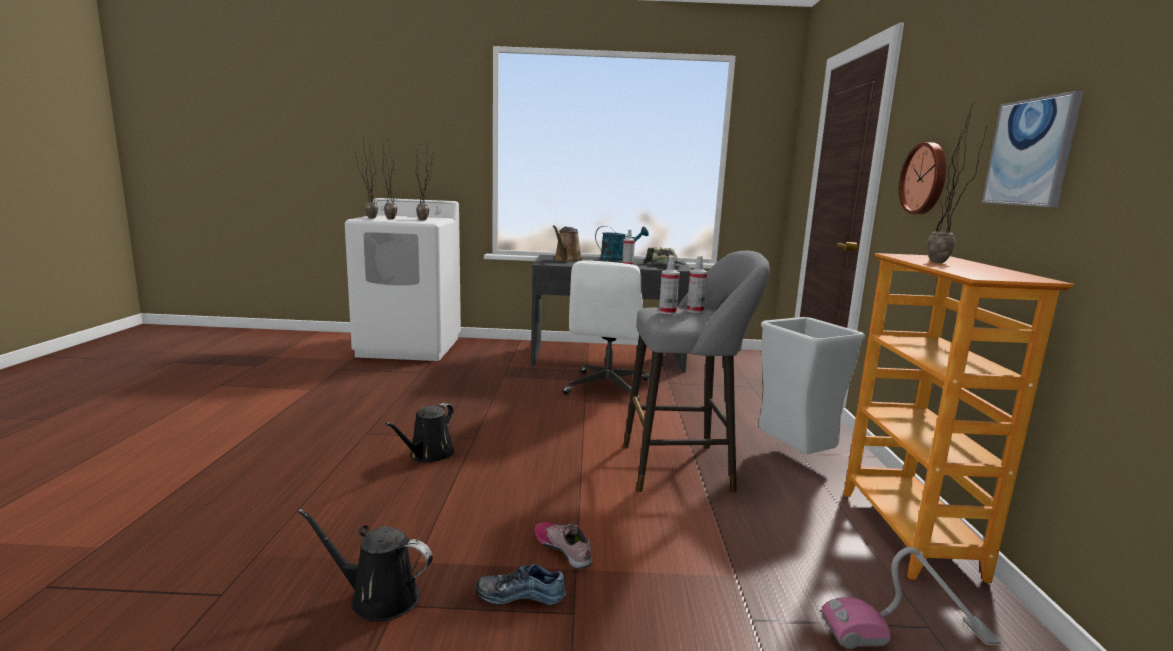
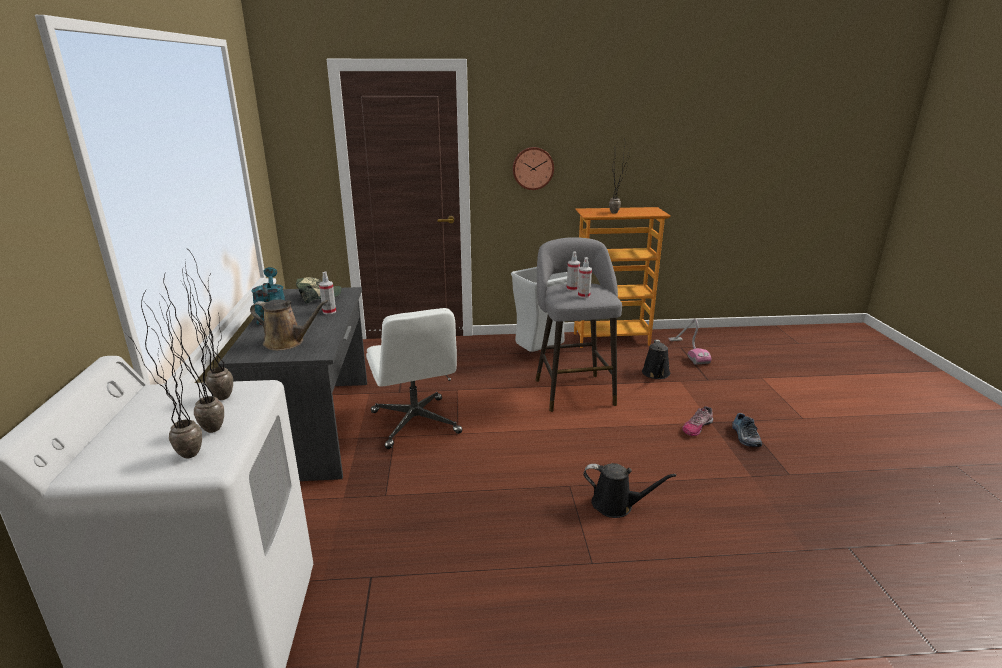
camera: 95 degrees left, 10 degrees up
black watering can [298,509,433,622] -> black watering can moved to [642,340,670,379]
white office chair [563,260,649,401] -> white office chair turned 60 degrees clockwise [366,308,462,449]
picture [982,91,1083,208] -> none

